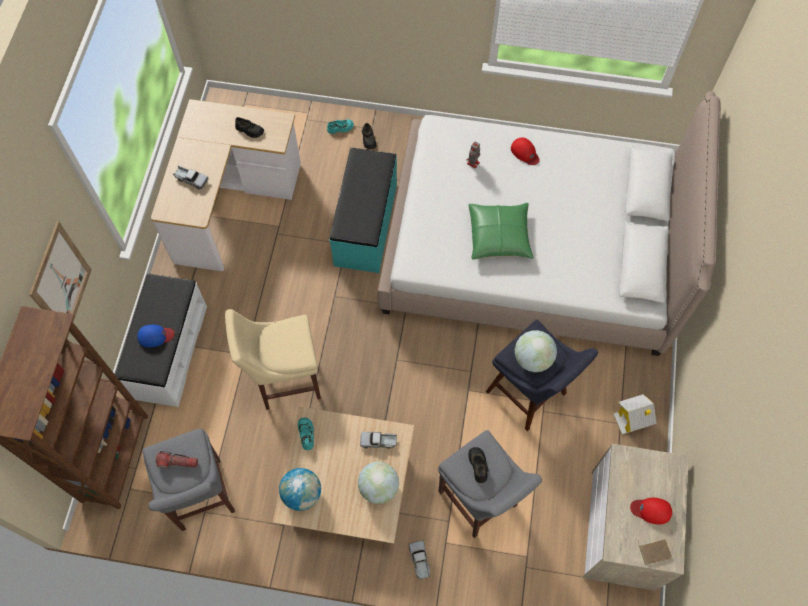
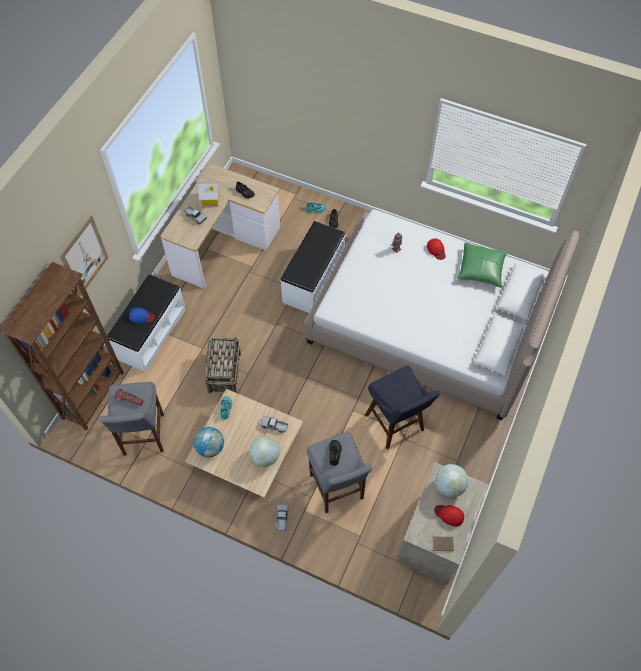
camera: 15 degrees right, 5 degrees down
beige stool [225,309,321,410] -> basket [204,337,241,393]
turquoise bench [329,147,397,273] -> white bench [280,221,346,313]
green pillow [469,203,534,260] -> green pillow moved to [458,242,508,288]
globe [515,330,557,372] -> globe moved to [435,464,468,498]
toy house [613,394,657,434] -> toy house moved to [198,182,219,208]

